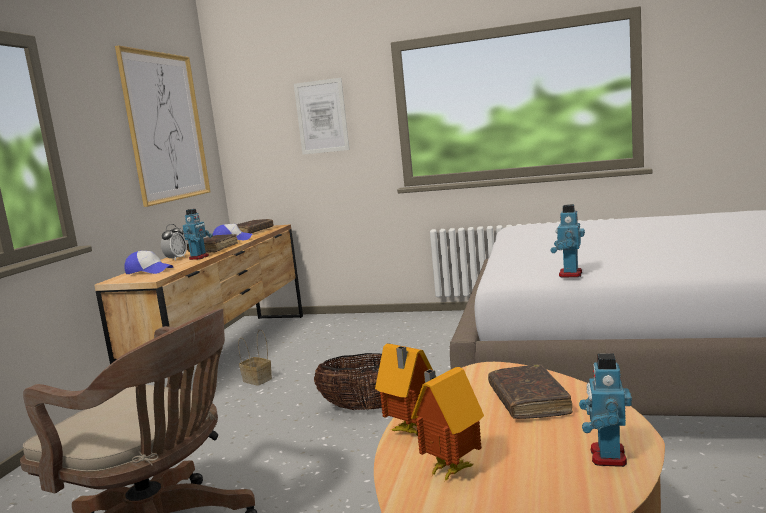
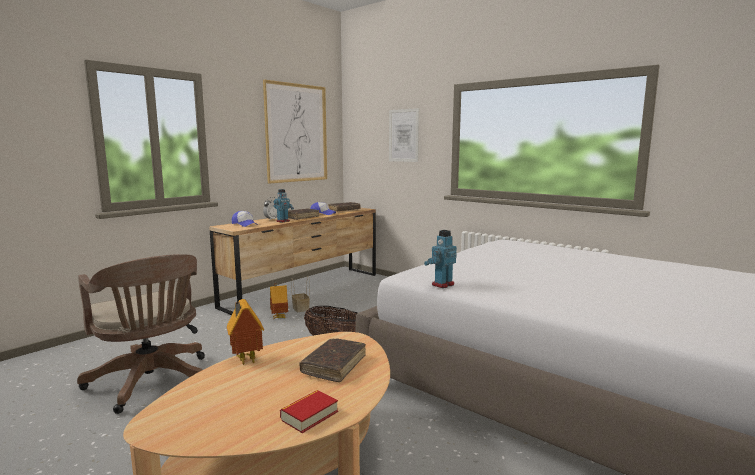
camera: 25 degrees right, 0 degrees up
toy house [411,367,484,483] -> toy house moved to [270,283,288,319]
toy robot [579,353,632,467] -> book [280,390,338,433]

